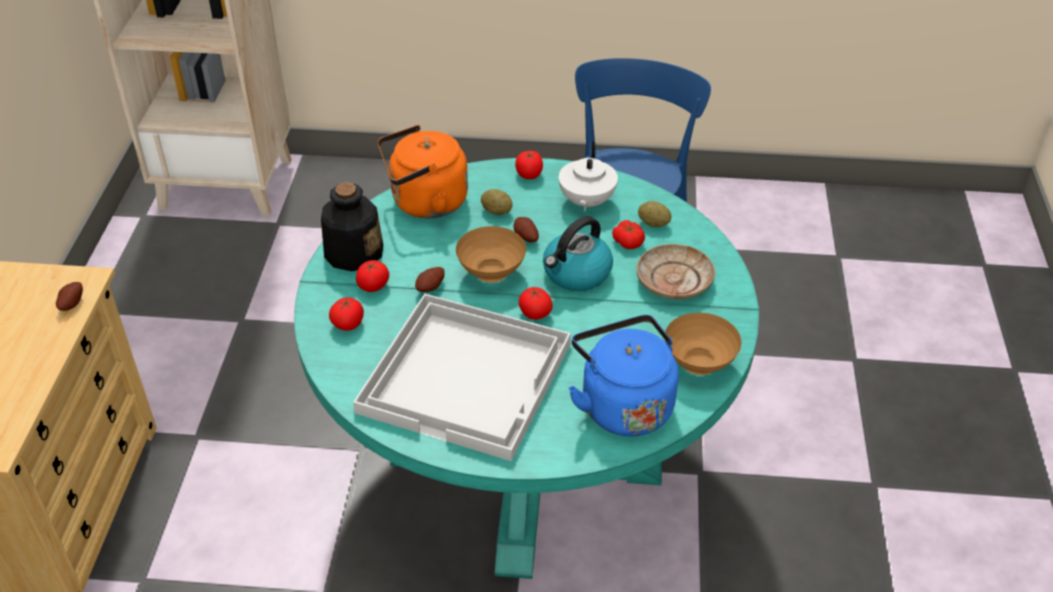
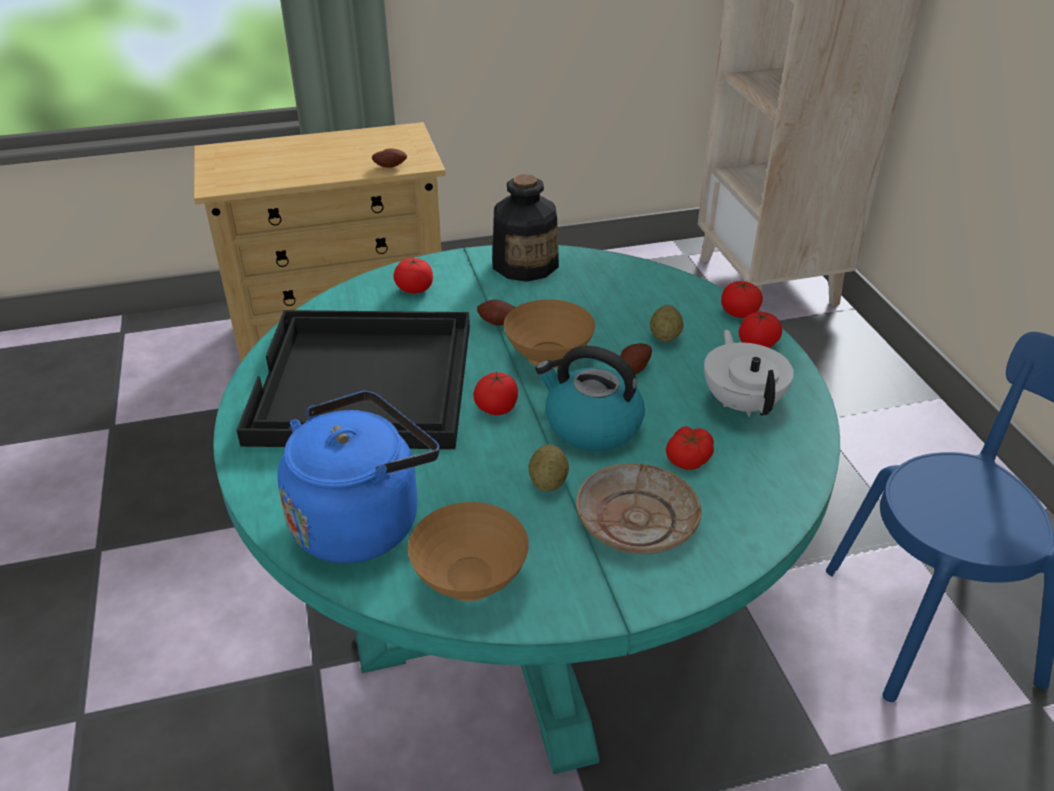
camera: 70 degrees right, 5 degrees down
white tray [353,294,571,461] -> black tray [236,310,470,449]
tomato [356,260,389,292] -> tomato moved to [721,281,763,318]
orange kettle [378,125,468,218] -> none
white teapot [558,141,618,211] -> white teapot turned 90 degrees clockwise [704,329,794,417]
potato [638,201,671,227] -> potato moved to [529,444,569,491]

